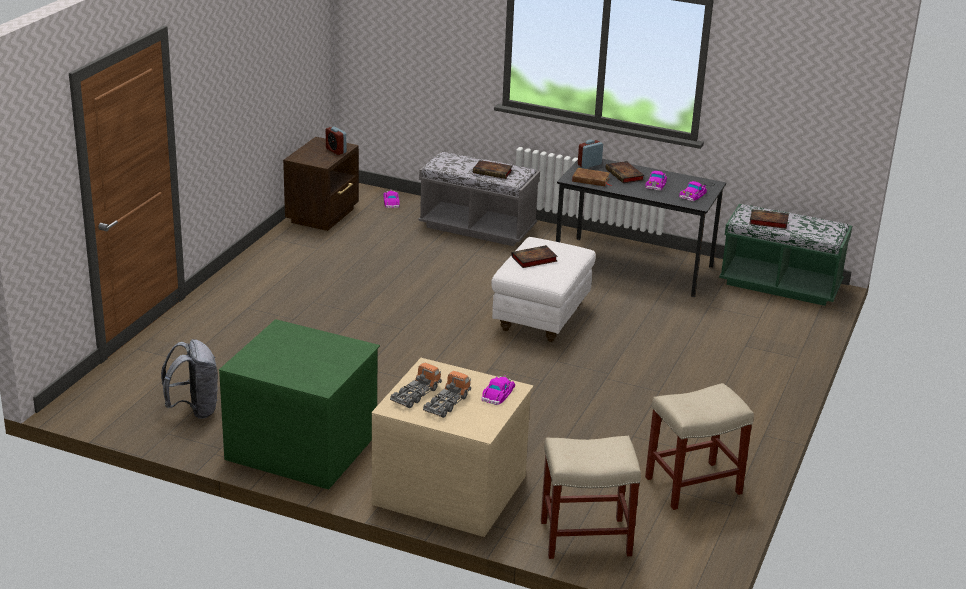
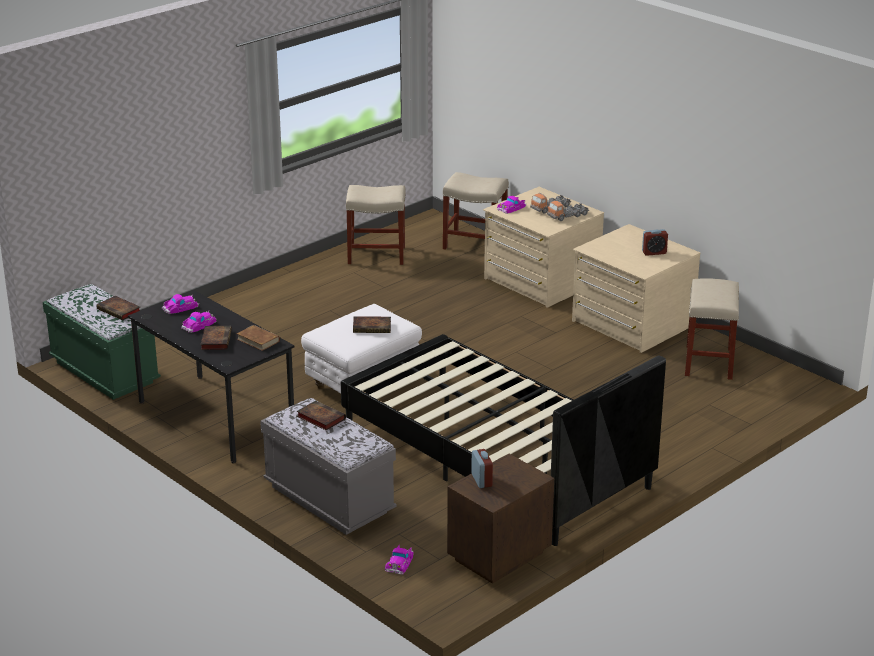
camera: 155 degrees left, 0 degrees up
grey backpack [161,339,218,419] -> beige stool [685,278,739,380]
green dresser [219,319,380,489] -> beige dresser [572,224,700,353]
alarm clock [578,140,603,168] -> alarm clock moved to [642,229,668,256]
none -> black bed [341,334,666,546]

